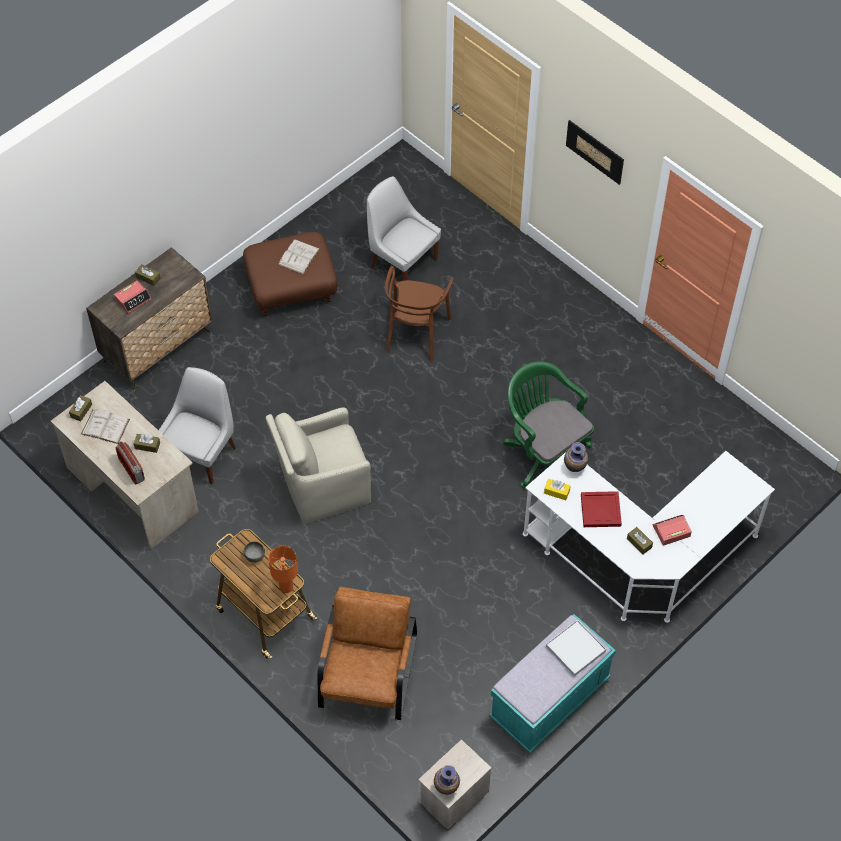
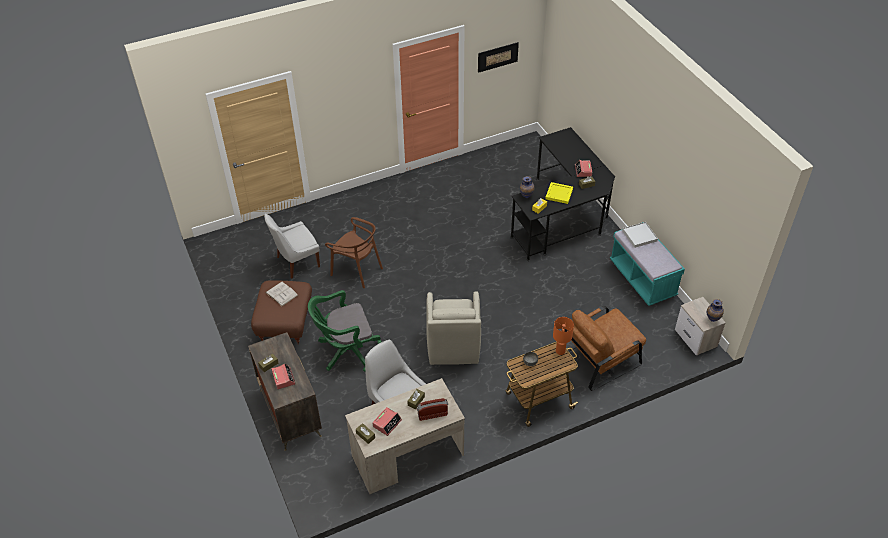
camera: 70 degrees left, 10 degrees down
white book [81,409,130,444] -> alarm clock [373,407,402,436]
brown armchair [317,587,417,720] -> brown armchair turned 60 degrees counterclockwise [565,306,646,391]
green office chair [503,361,594,488] -> green office chair moved to [308,290,381,372]
white desk [523,451,775,623] -> black desk [510,127,615,261]
picture [566,120,624,185] -> picture moved to [478,42,519,73]
red tray [581,491,622,527] -> yellow tray [545,182,573,204]

